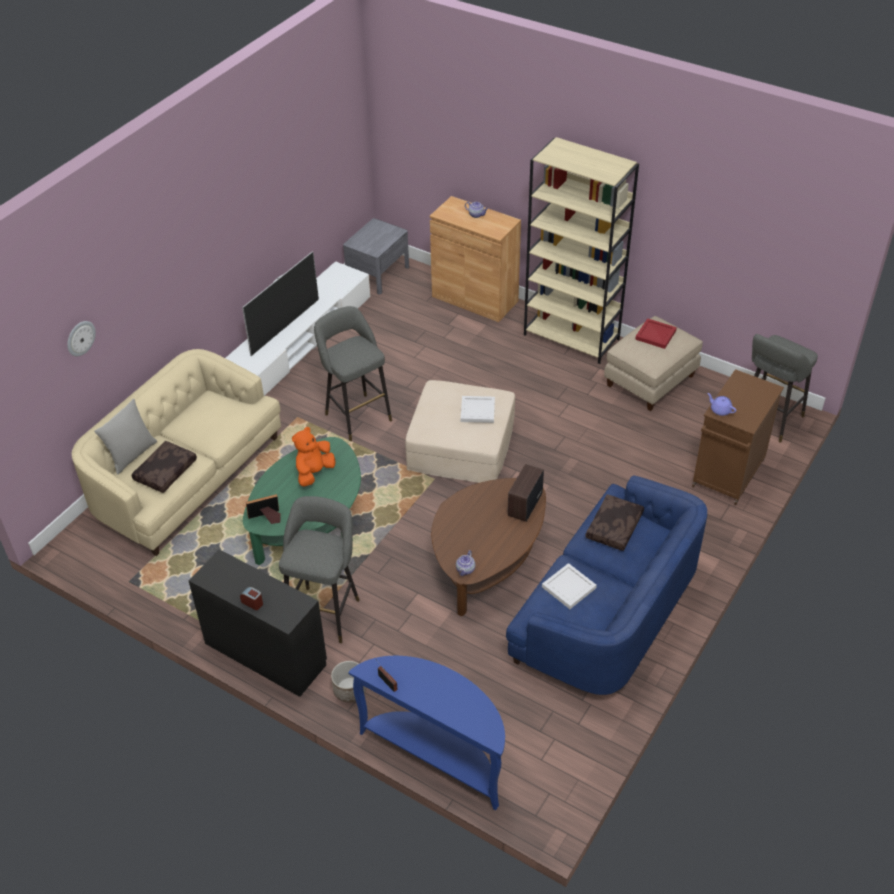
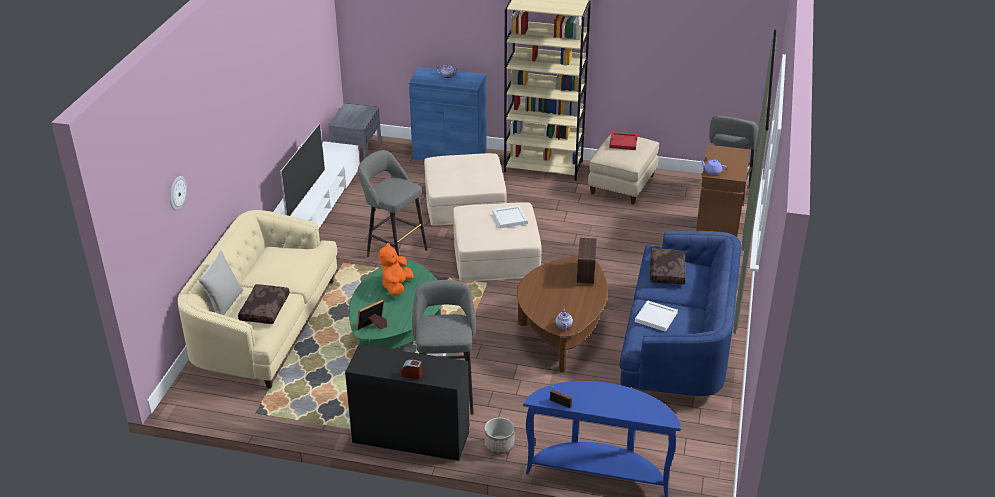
camera: 20 degrees left, 10 degrees down
brown cabinet [430,196,521,322] -> blue cabinet [409,67,487,160]
none -> beige ottoman [424,153,507,225]

